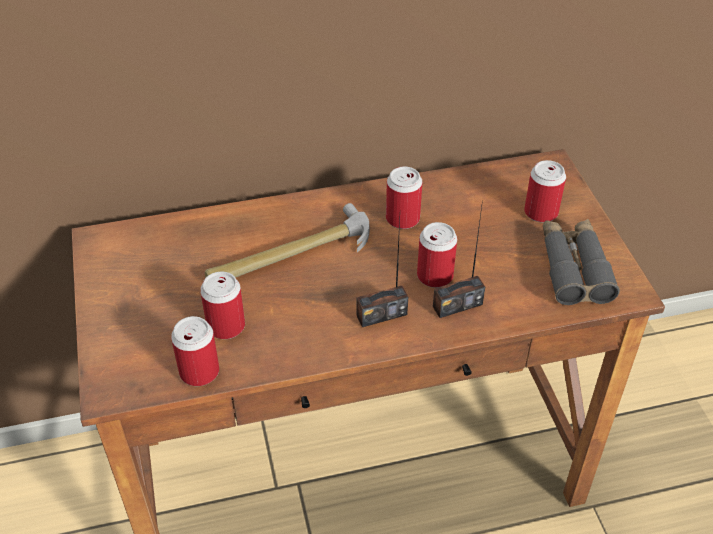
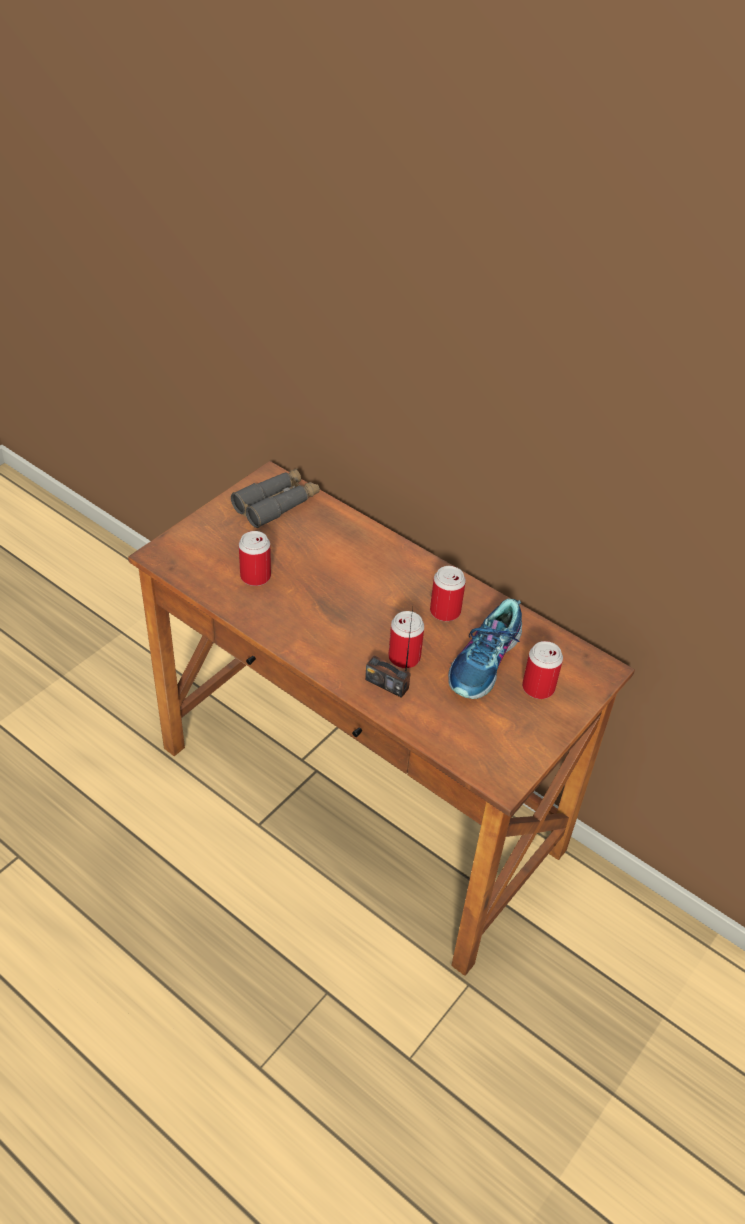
camera: 50 degrees right, 0 degrees up
can [171,316,219,386] -> none
hammer [205,203,369,278] -> none
radio [357,219,408,327] -> none
grey binoculars [543,219,620,305] -> grey binoculars moved to [231,468,320,528]
none -> shoe [448,599,522,699]

